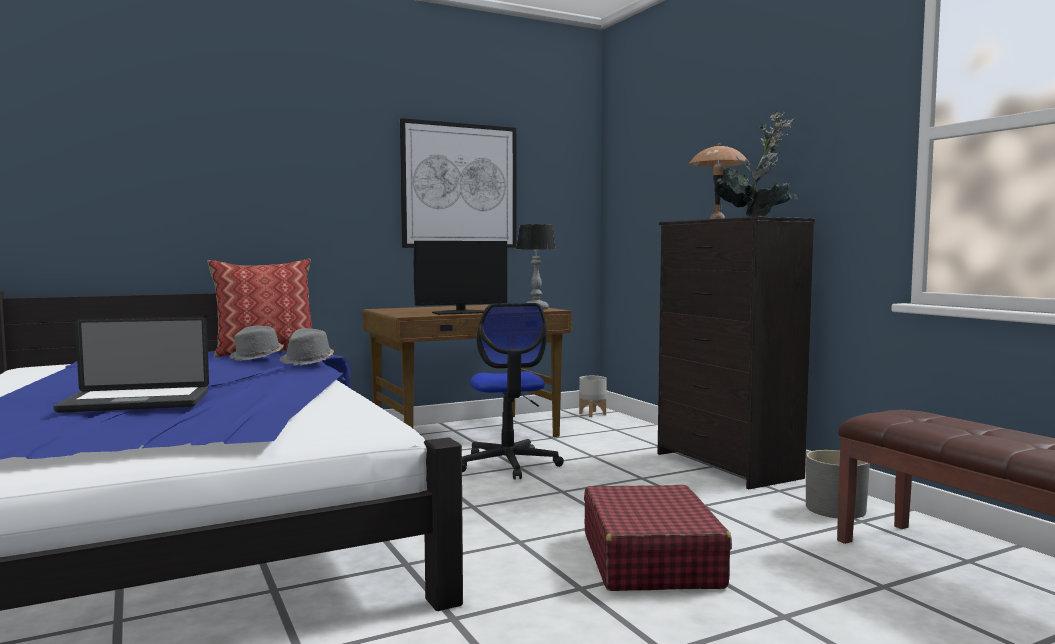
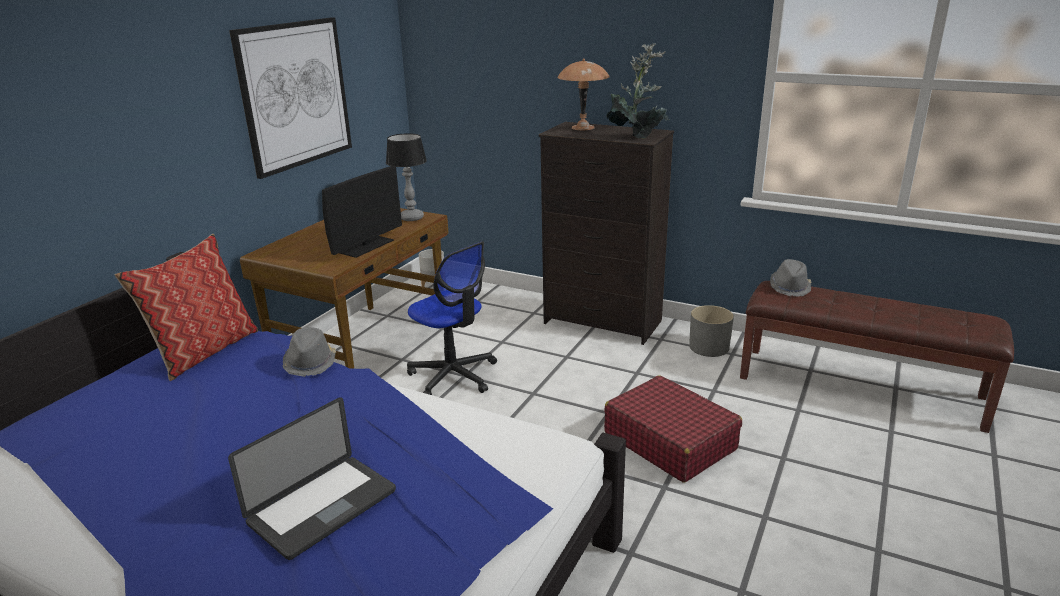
camera: 35 degrees left, 20 degrees up
grey hat [229,326,284,361] -> grey hat moved to [770,259,812,297]

